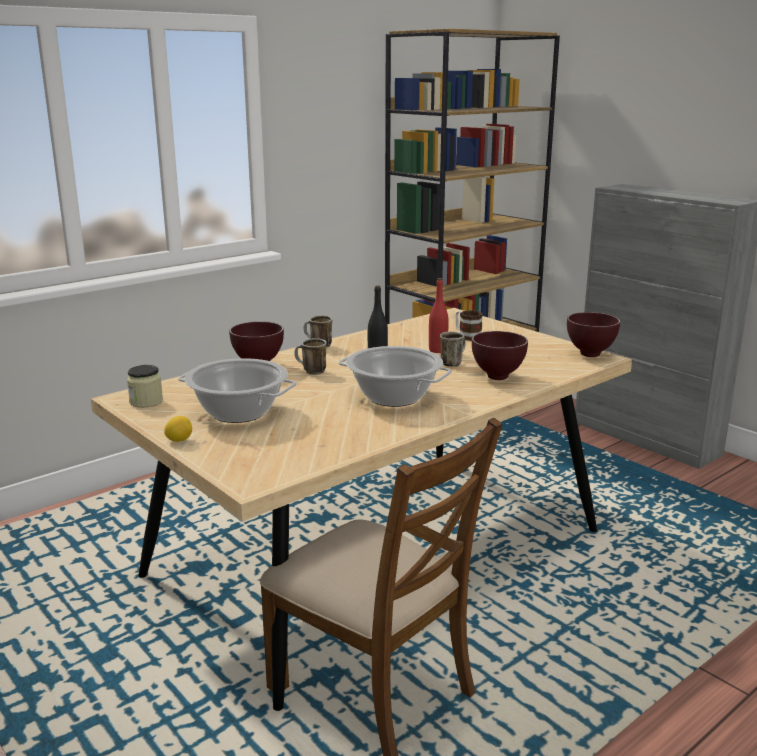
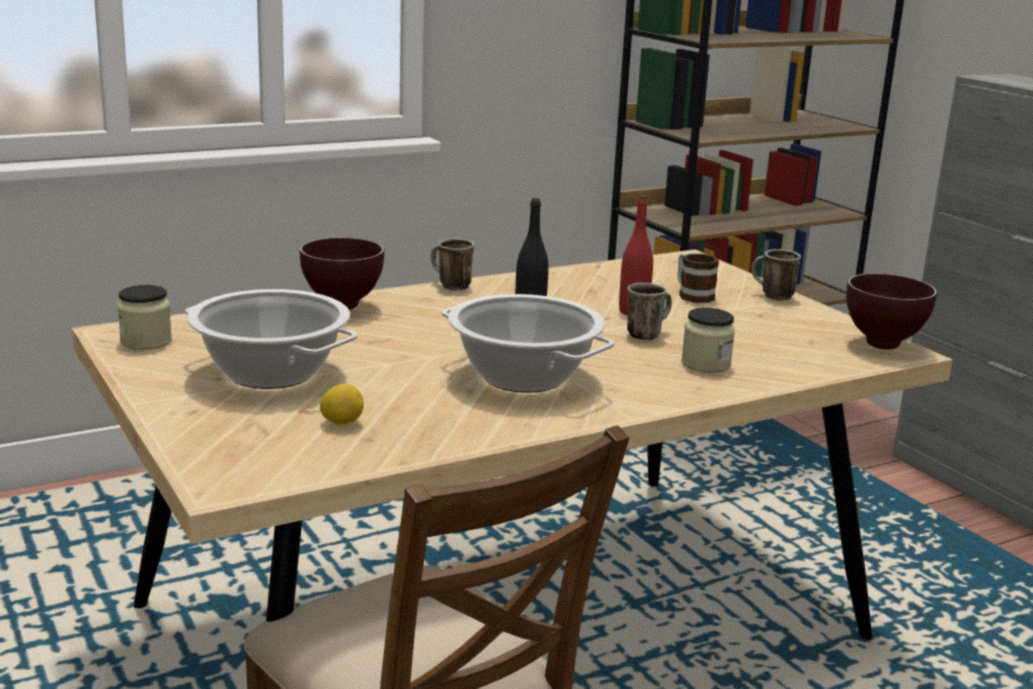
camera: 10 degrees right, 0 degrees up
lemon [164,416,192,442] -> lemon moved to [320,384,364,425]
mug [294,338,327,375] -> mug moved to [752,249,801,300]
brown bowl [472,331,528,380] -> jar [681,308,735,373]

